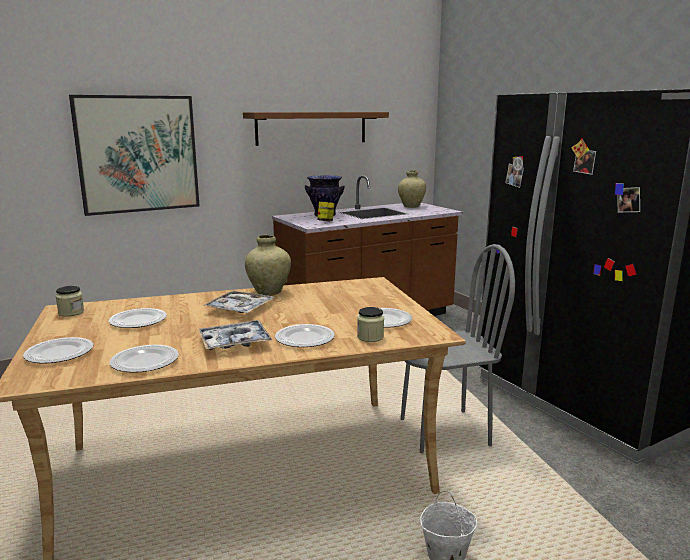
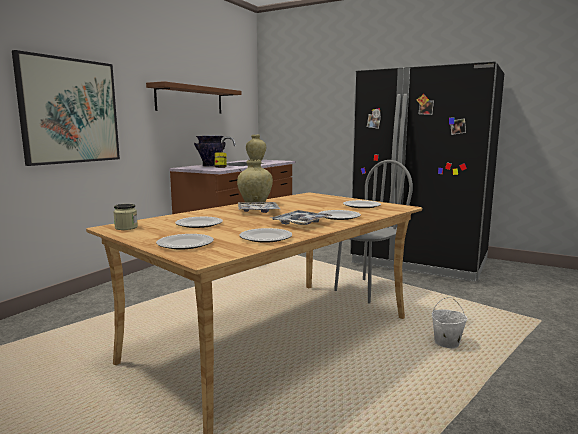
camera: 30 degrees left, 5 degrees down
jar [357,307,384,342] -> none

